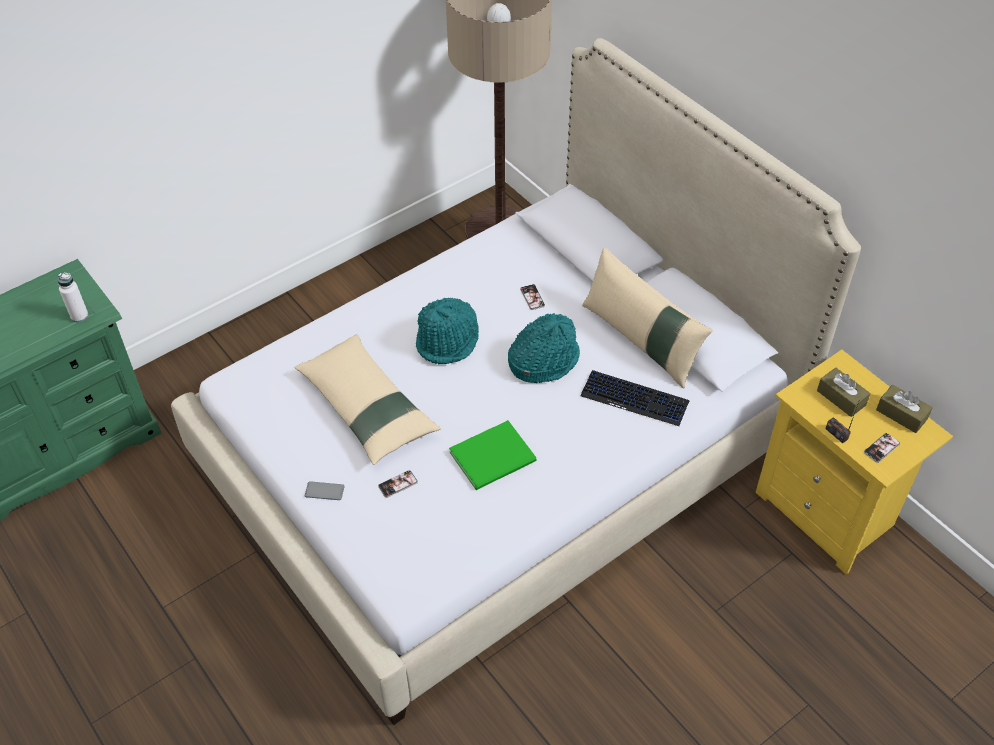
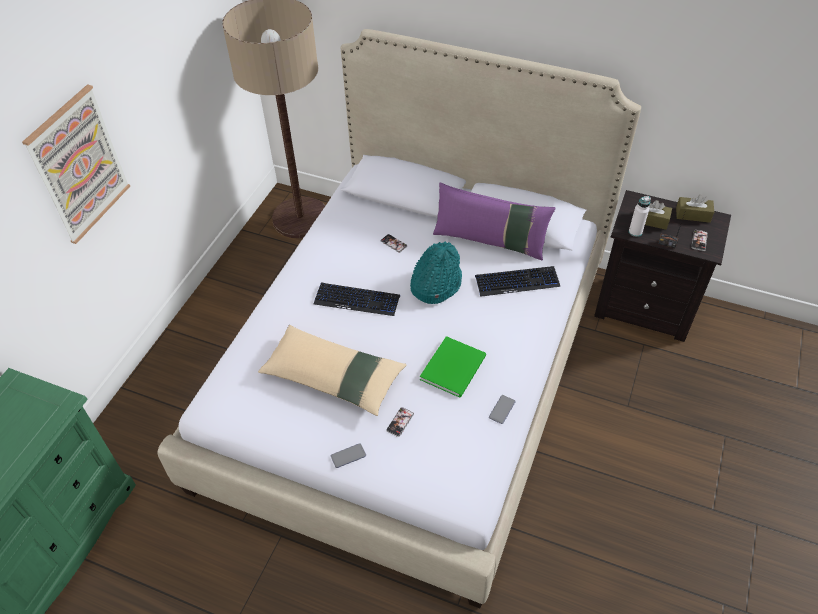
camera: 30 degrees left, 0 degrees up
white bottle [58,273,88,322] -> white bottle moved to [629,196,651,237]
turquoise hat [416,298,479,364] -> keyboard [314,283,400,316]
beige pillow [582,247,713,388] -> purple pillow [433,183,556,260]
yellow nightstand [756,350,953,575] -> black nightstand [594,190,731,342]
none -> picture [22,84,130,244]
none -> phone [489,395,516,424]

